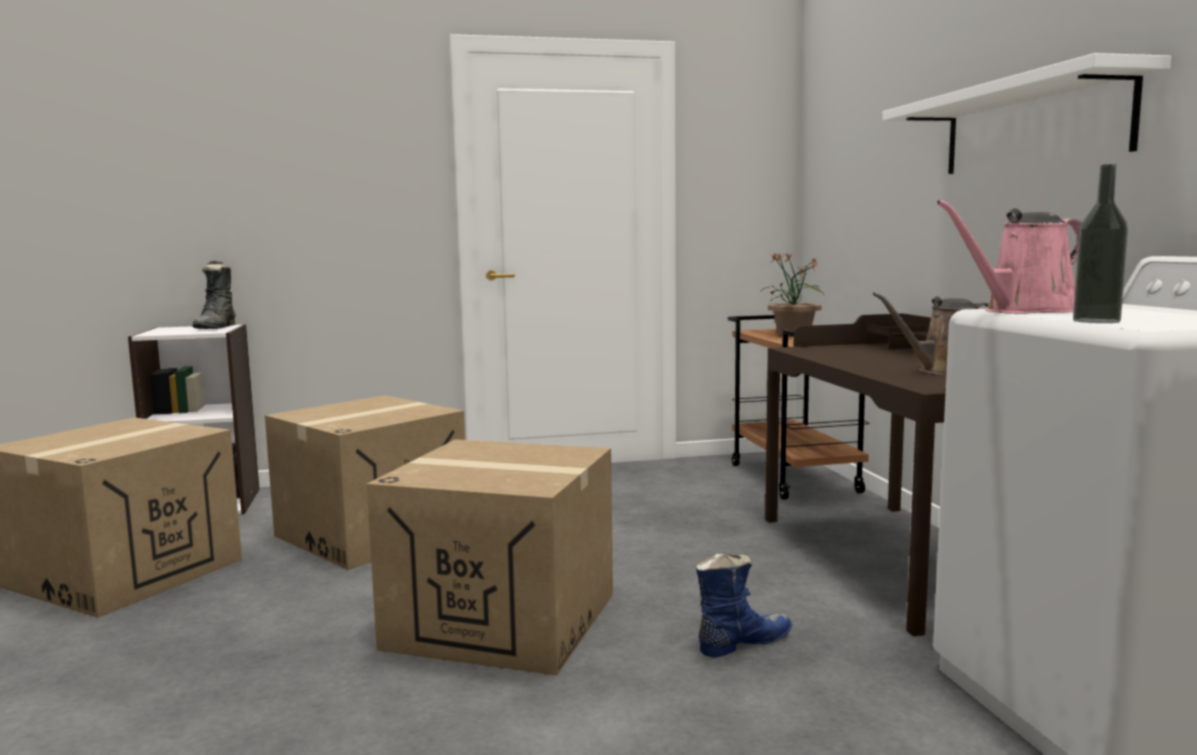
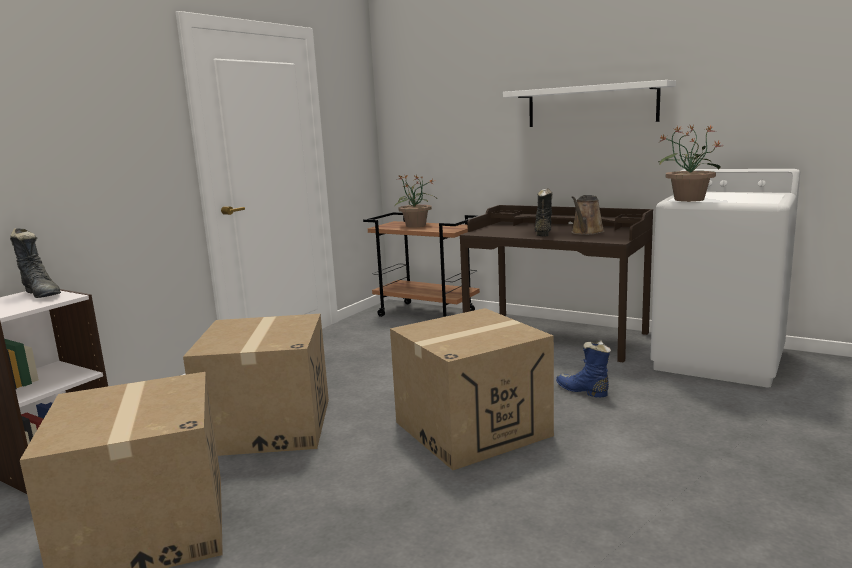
camera: 45 degrees left, 5 degrees up
blue boot [696,554,792,658] -> blue boot turned 60 degrees counterclockwise [556,340,611,397]
pink watering can [936,200,1082,314] -> potted plant [658,124,721,202]
bottle [1073,164,1128,323] -> none
none -> black boot [535,188,553,237]

